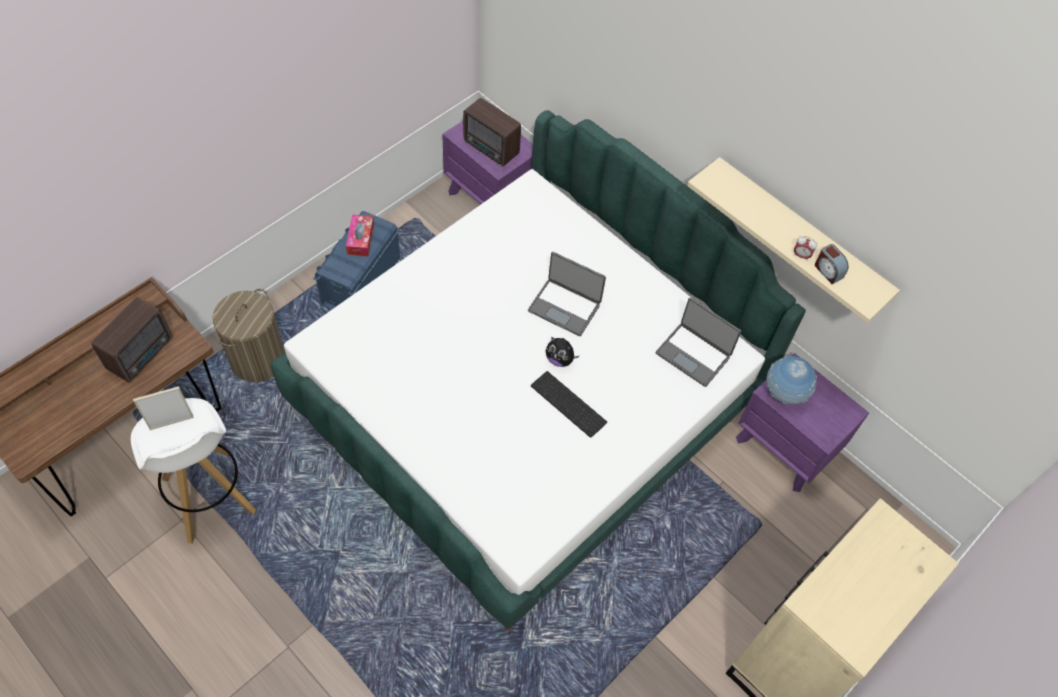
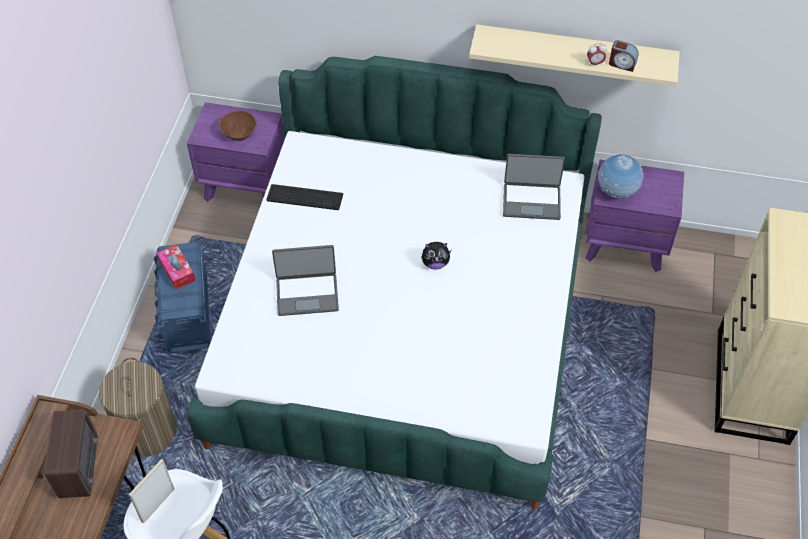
camera: 30 degrees left, 5 degrees down
radio [463,98,521,166] -> brown bowl [219,110,257,141]
laptop [528,252,606,336] -> laptop moved to [272,245,339,316]
keyboard [531,371,607,438] -> keyboard moved to [266,184,343,210]

